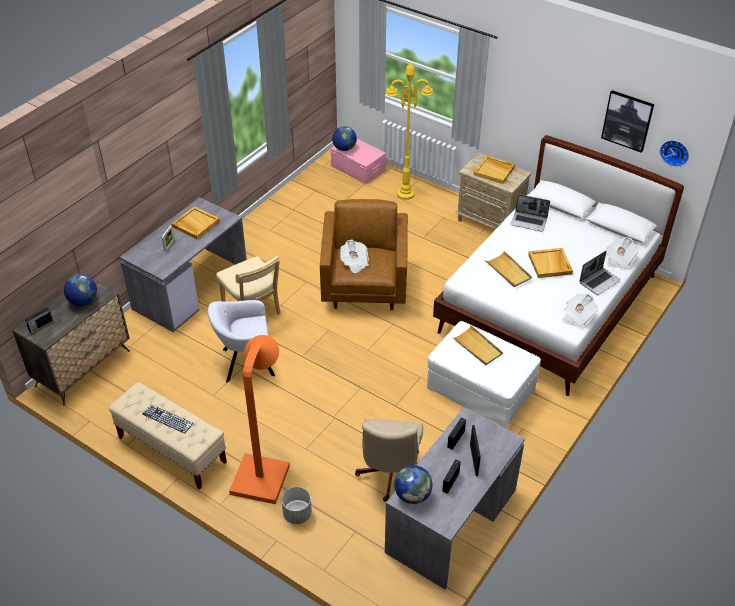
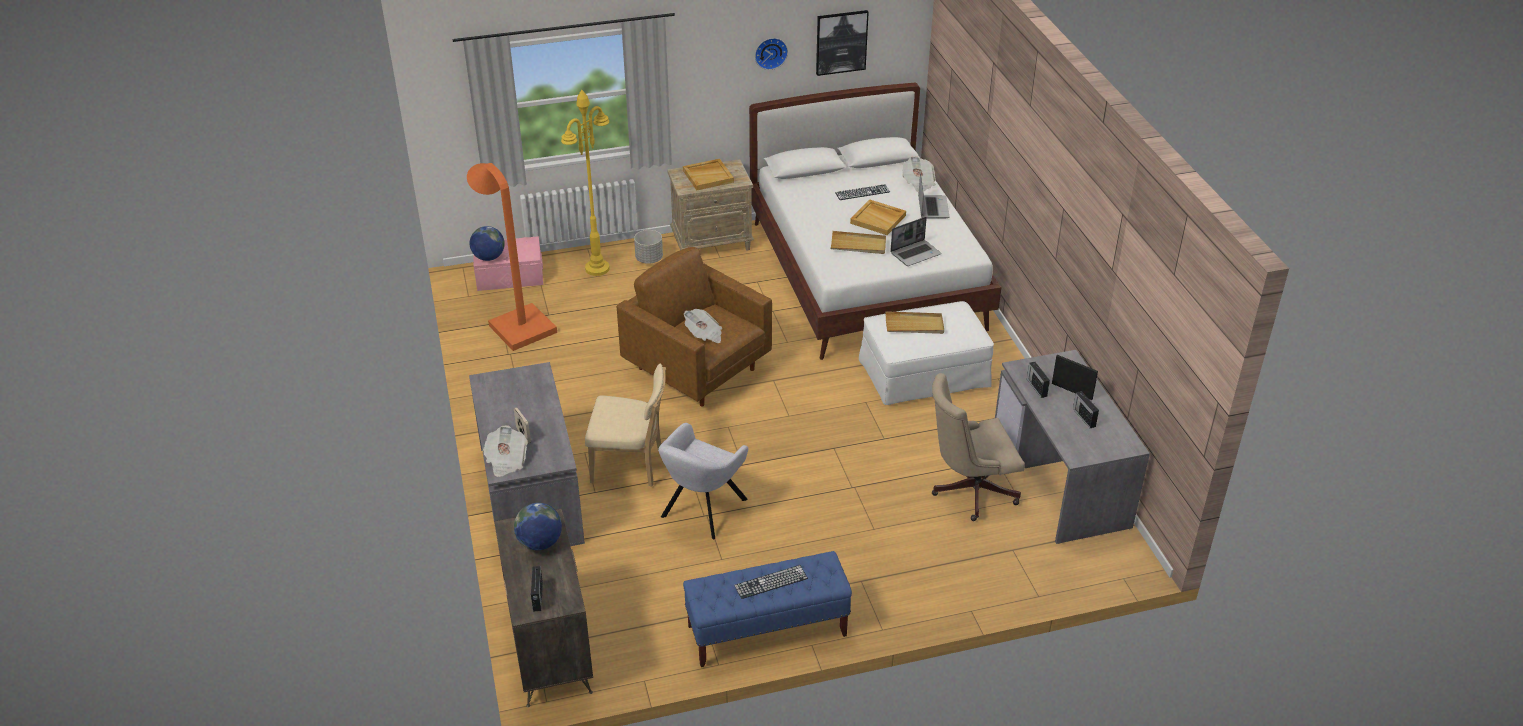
camera: 50 degrees left, 5 degrees down
beige bench [109,382,227,490] -> blue bench [683,551,852,667]
beige tray [171,206,220,239] -> none
orange floor lamp [229,335,290,504] -> orange floor lamp moved to [467,163,557,351]
grey planter [282,487,312,524] -> grey planter moved to [634,230,663,264]
beige office chair [355,418,423,502] -> beige office chair turned 120 degrees clockwise [932,373,1025,521]
globe [394,465,432,504] -> none
laptop [511,194,550,232] -> laptop moved to [890,217,941,266]
newspaper [562,294,598,327] -> newspaper moved to [483,426,528,477]
wall clock [660,140,689,167] -> wall clock moved to [755,38,788,70]
none -> keyboard [835,184,890,200]

